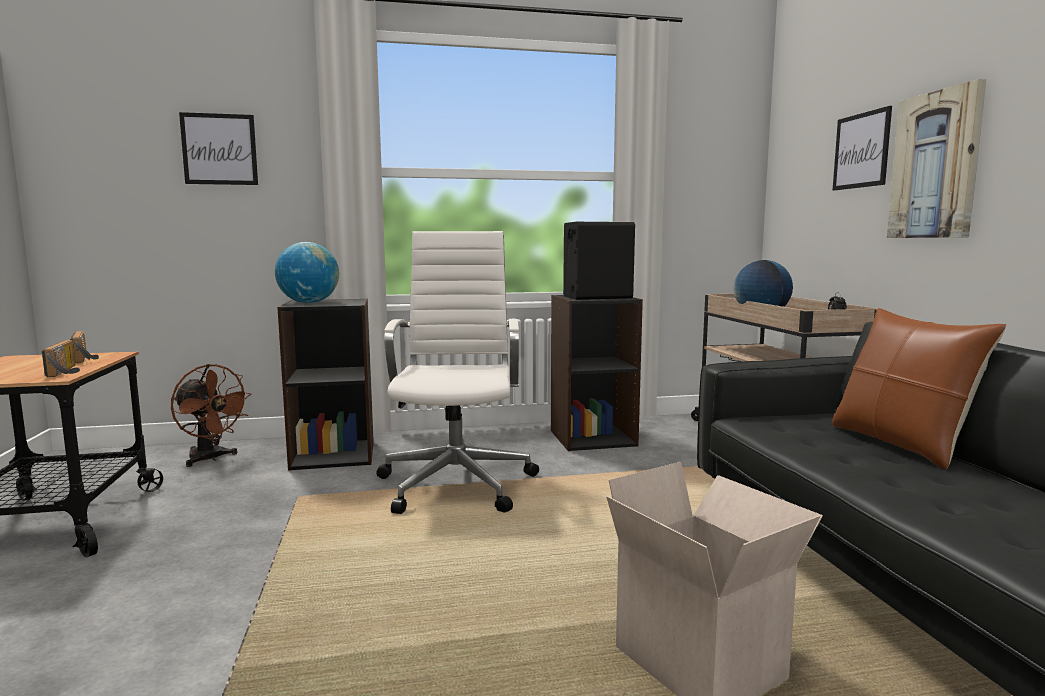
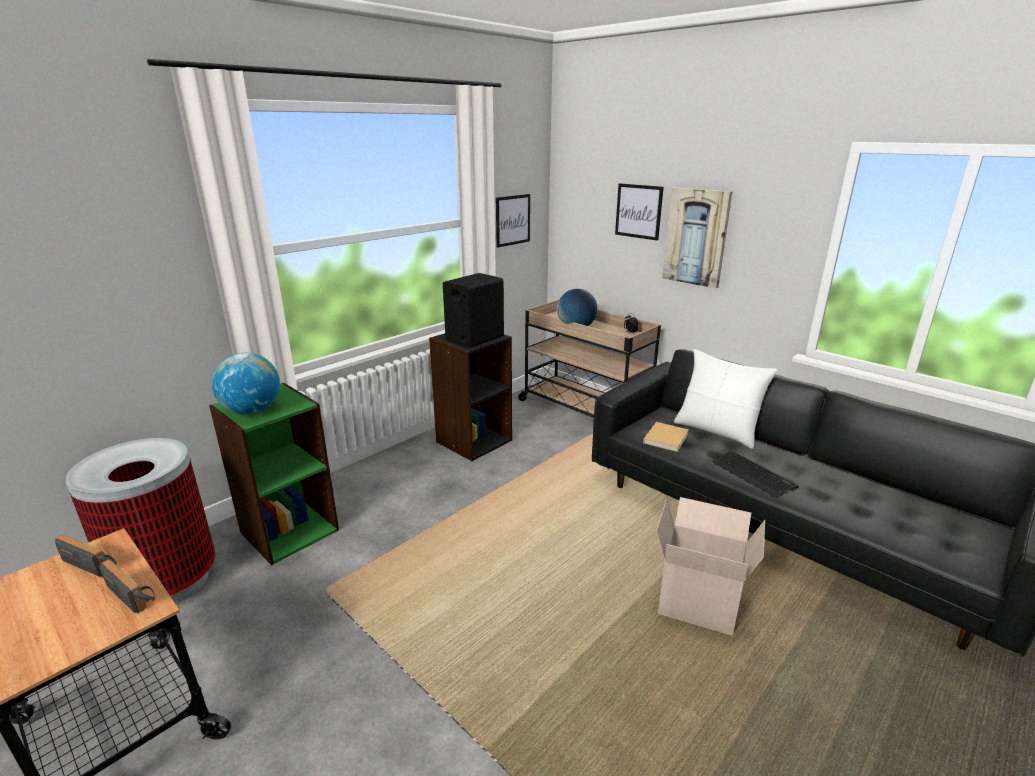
camera: 35 degrees left, 15 degrees up
brown fan [171,364,252,467] -> trash can [66,438,215,604]
picture [179,112,258,185] -> picture moved to [496,194,530,248]
black bookcase [277,298,374,471] -> green bookcase [209,383,339,565]
white office chair [376,231,539,514] -> none
brown pillow [832,308,1006,469] -> white pillow [674,349,778,449]
none -> beige book [643,422,689,452]
none -> keyboard [712,451,799,499]

